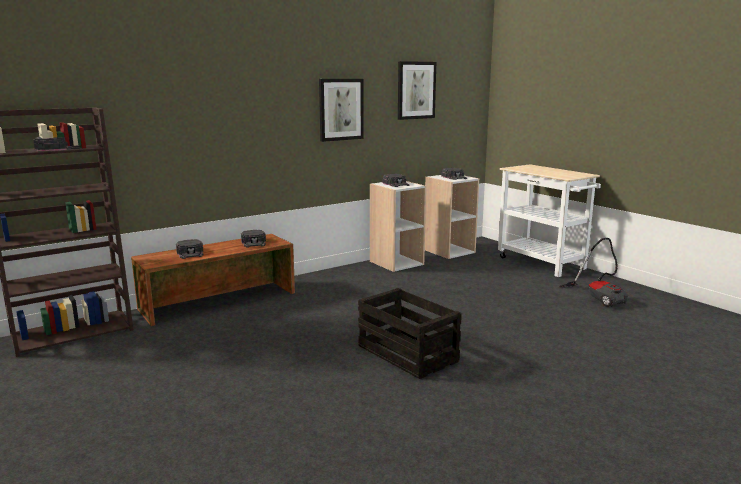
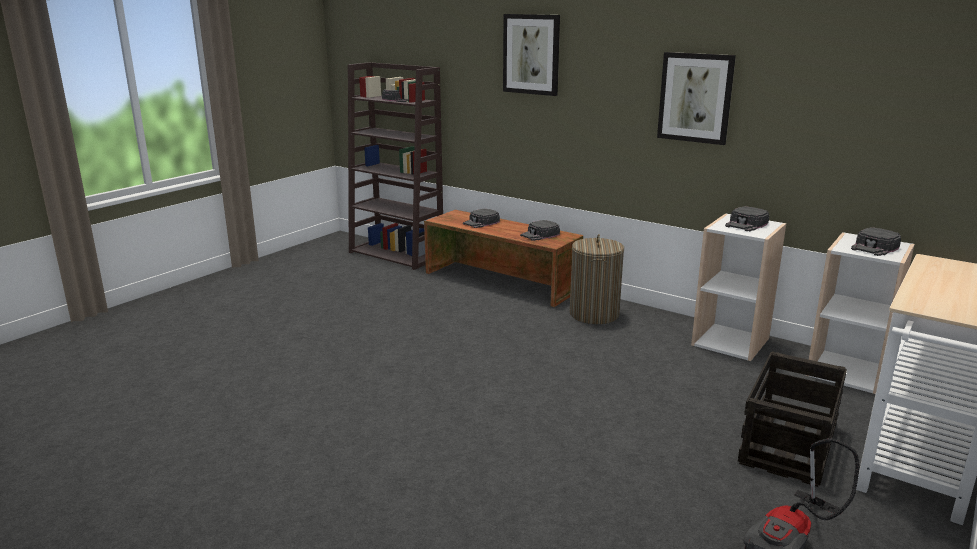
camera: 70 degrees right, 5 degrees up
crate [358,288,462,379] -> crate moved to [738,351,847,487]
picture [398,61,436,120] -> picture moved to [503,14,560,96]
none -> laundry basket [570,234,624,324]

